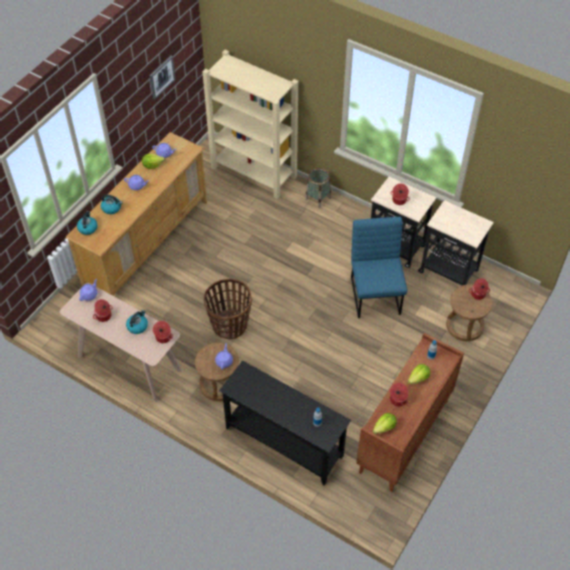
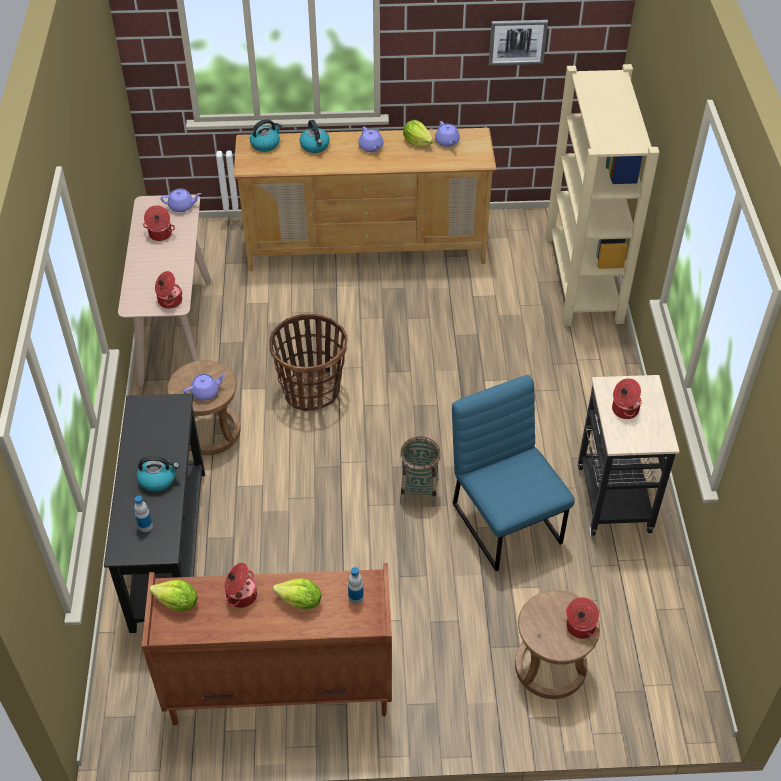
camera: 55 degrees right, 5 degrees down
kettle [126,310,148,334] -> kettle moved to [137,456,179,492]
basket [305,168,331,208] -> basket moved to [400,436,441,507]
blue chair [351,217,407,318] -> blue chair turned 75 degrees counterclockwise [452,375,575,571]
cart [418,200,494,285] -> none

